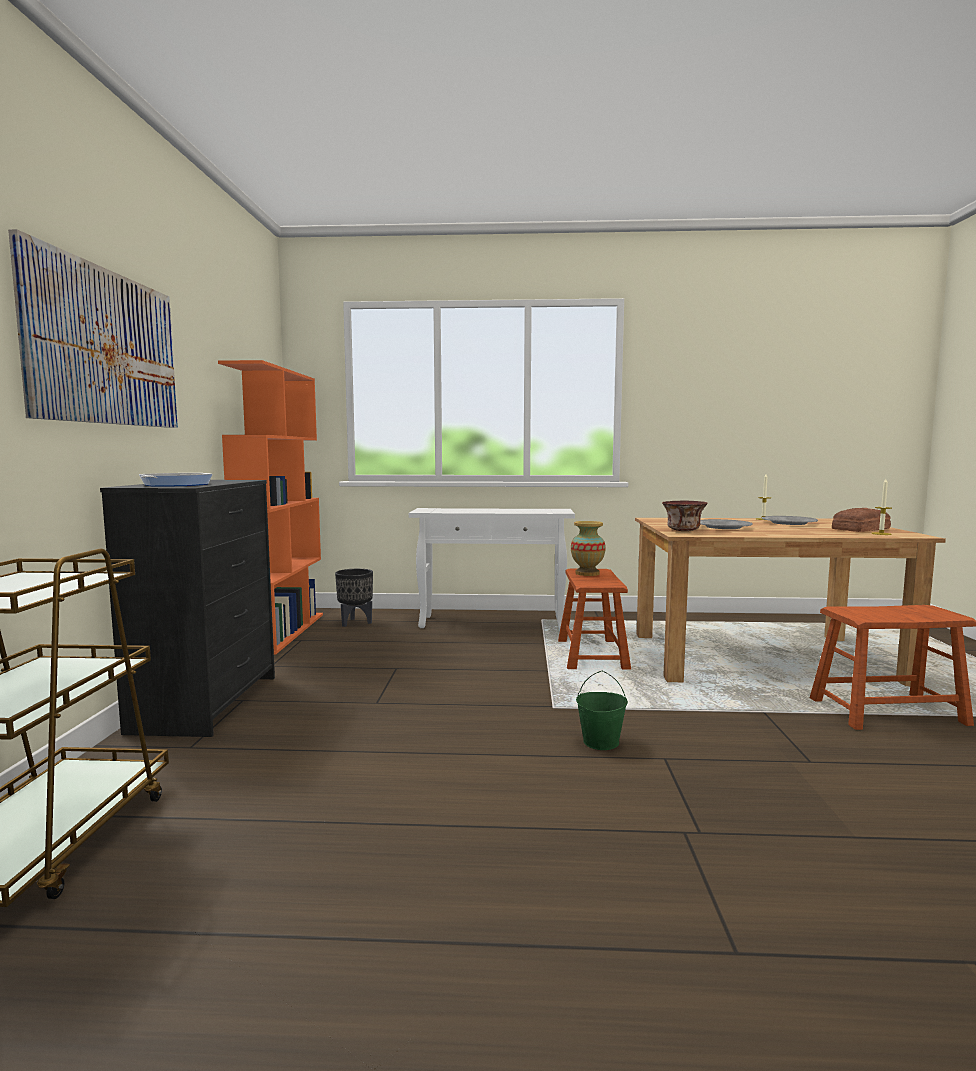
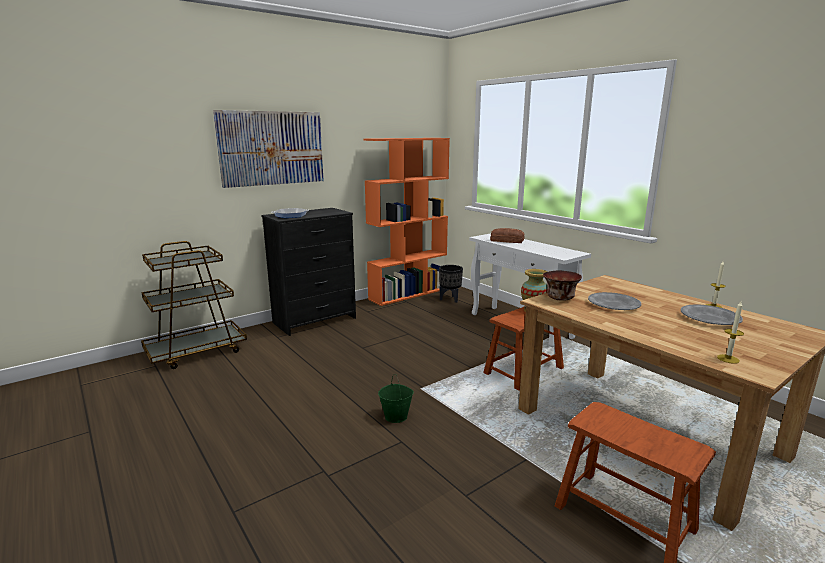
camera: 50 degrees right, 10 degrees up
bread [832,508,891,532] -> bread moved to [490,228,525,243]

